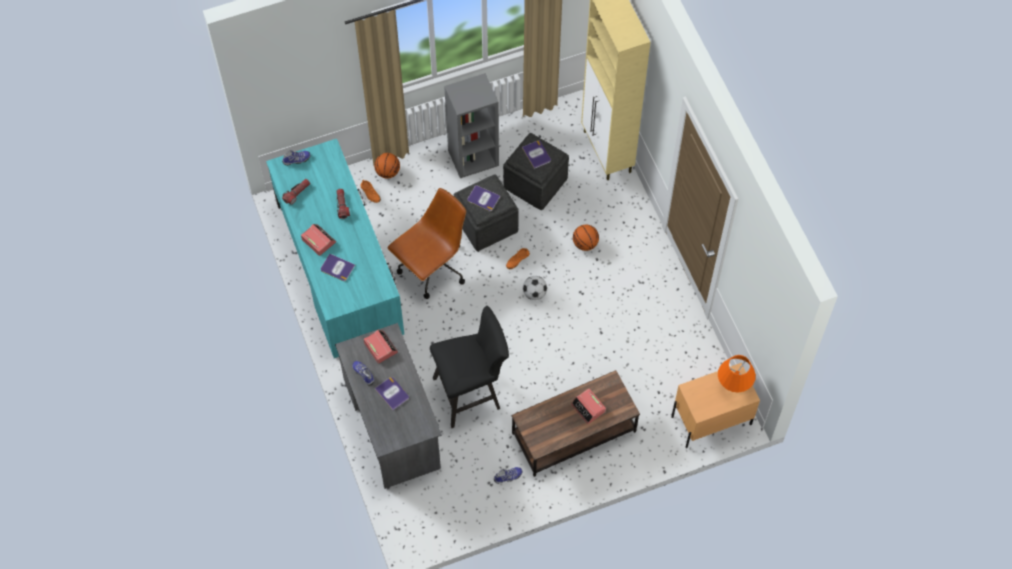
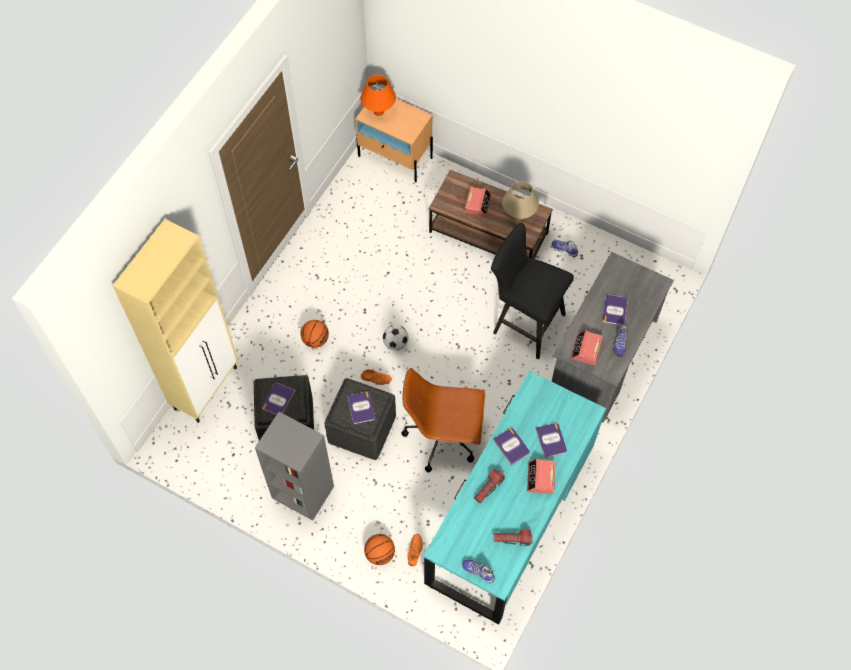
camera: 130 degrees left, 0 degrees up
none -> book [493,428,530,466]
none -> beige table lamp [502,181,539,221]

